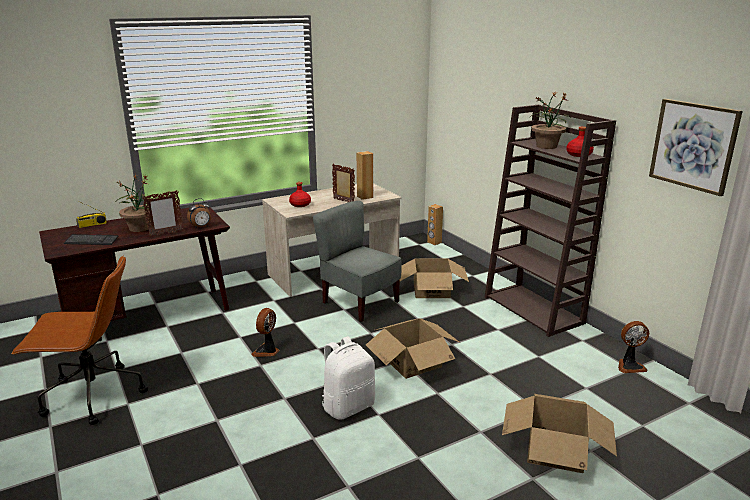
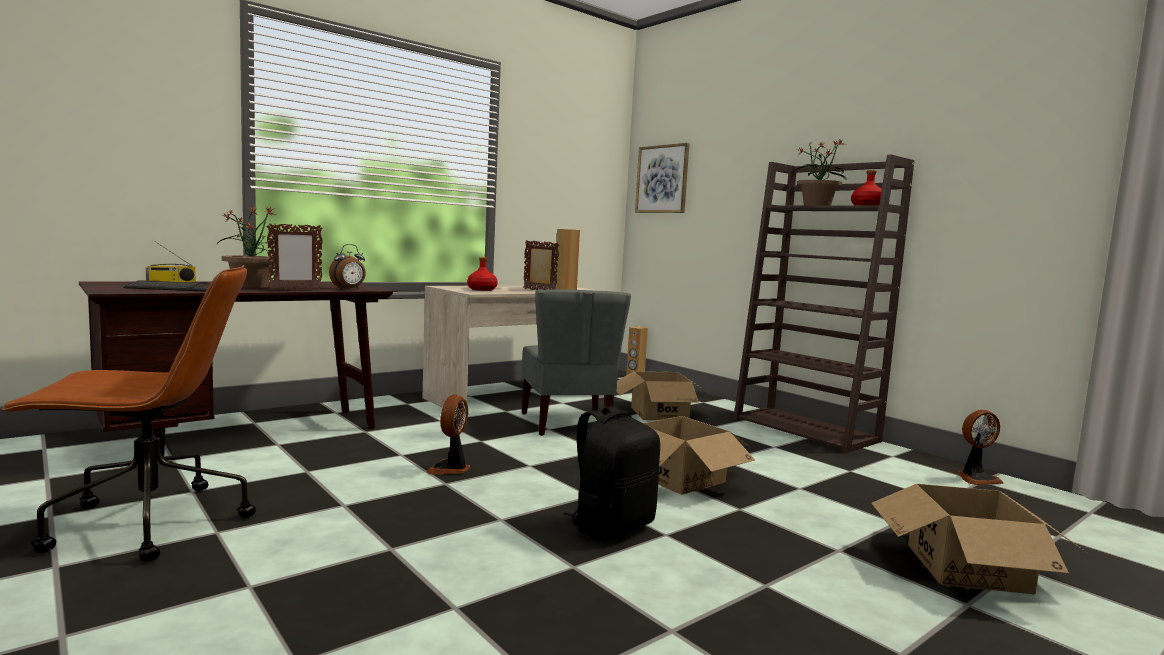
camera: 10 degrees left, 15 degrees down
grey chair [313,201,402,322] -> grey chair turned 135 degrees counterclockwise [522,289,631,436]
white backpack [322,336,375,420] -> black backpack [563,406,660,541]
picture [649,99,743,196] -> picture moved to [635,143,689,213]

